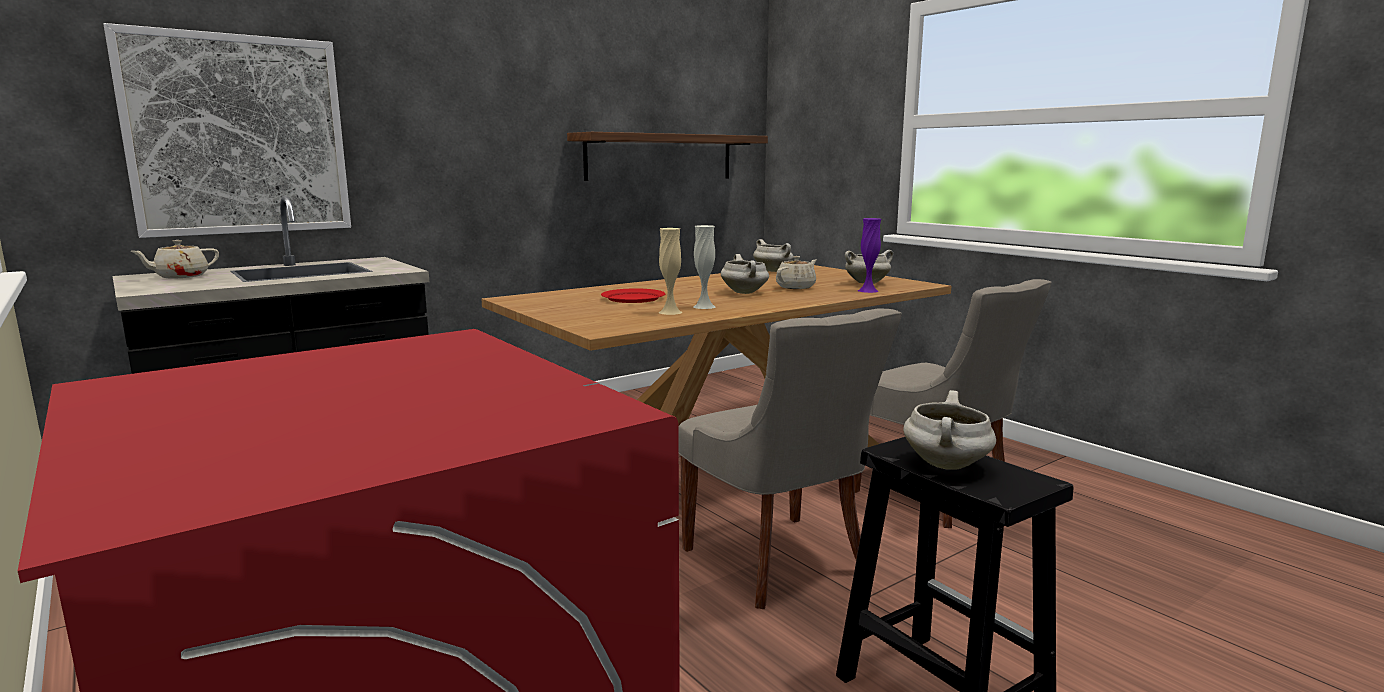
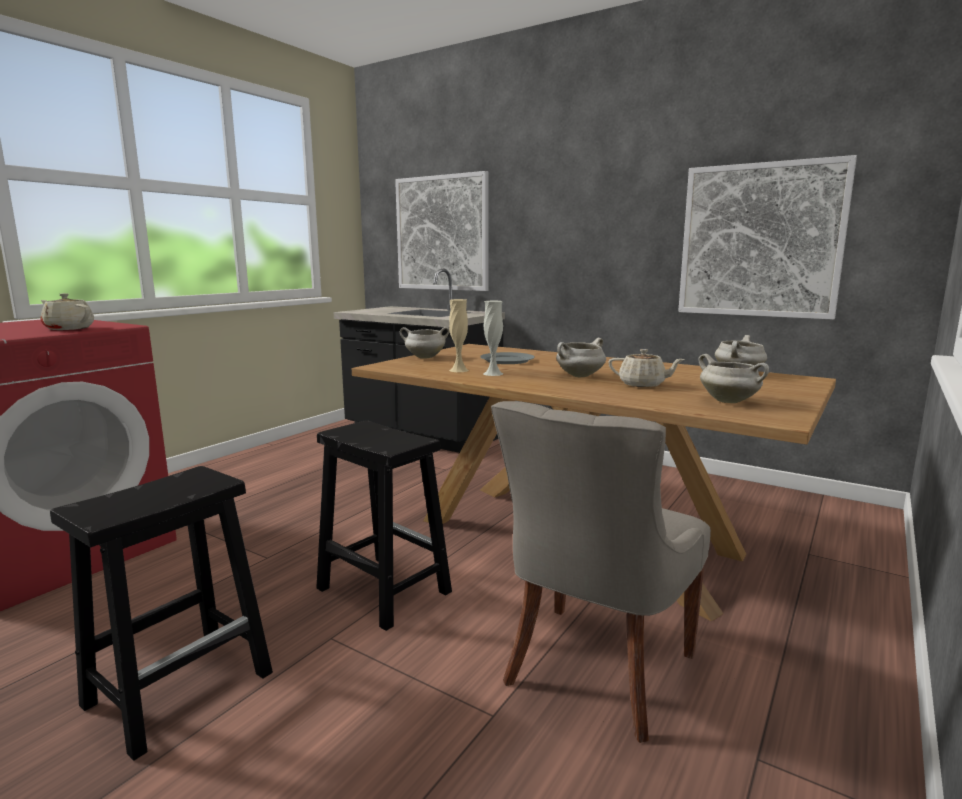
camera: 70 degrees right, 0 degrees up
beige teapot [130,240,219,279] -> beige teapot moved to [41,293,94,330]
shelf [567,132,768,181] -> picture [678,155,857,320]
red plate [601,288,666,303] -> grey plate [480,352,535,364]
grey chair [678,309,902,609] -> black stool [316,420,452,631]
purple vase [858,218,881,293] -> none
white cooking pot [903,390,996,470] -> white cooking pot moved to [400,327,450,359]

